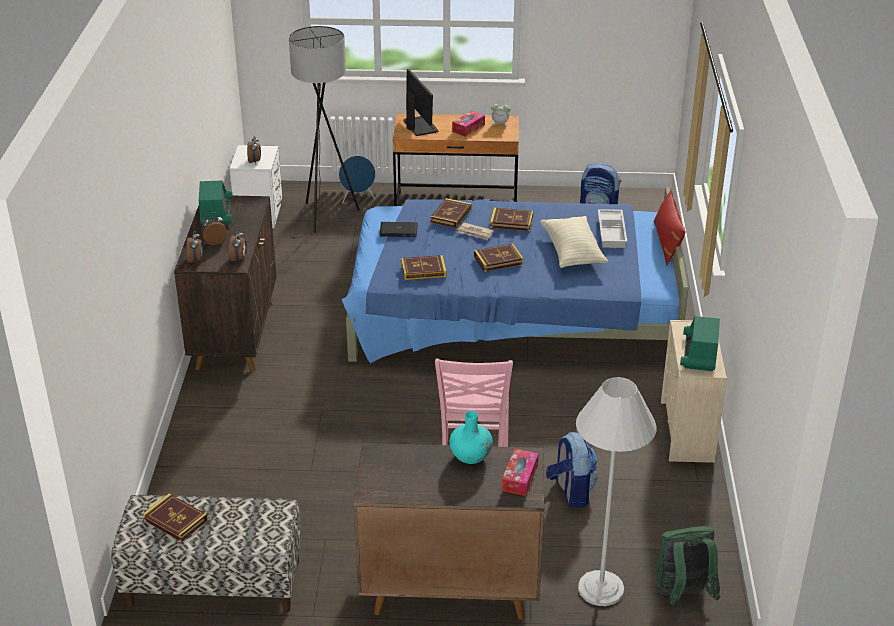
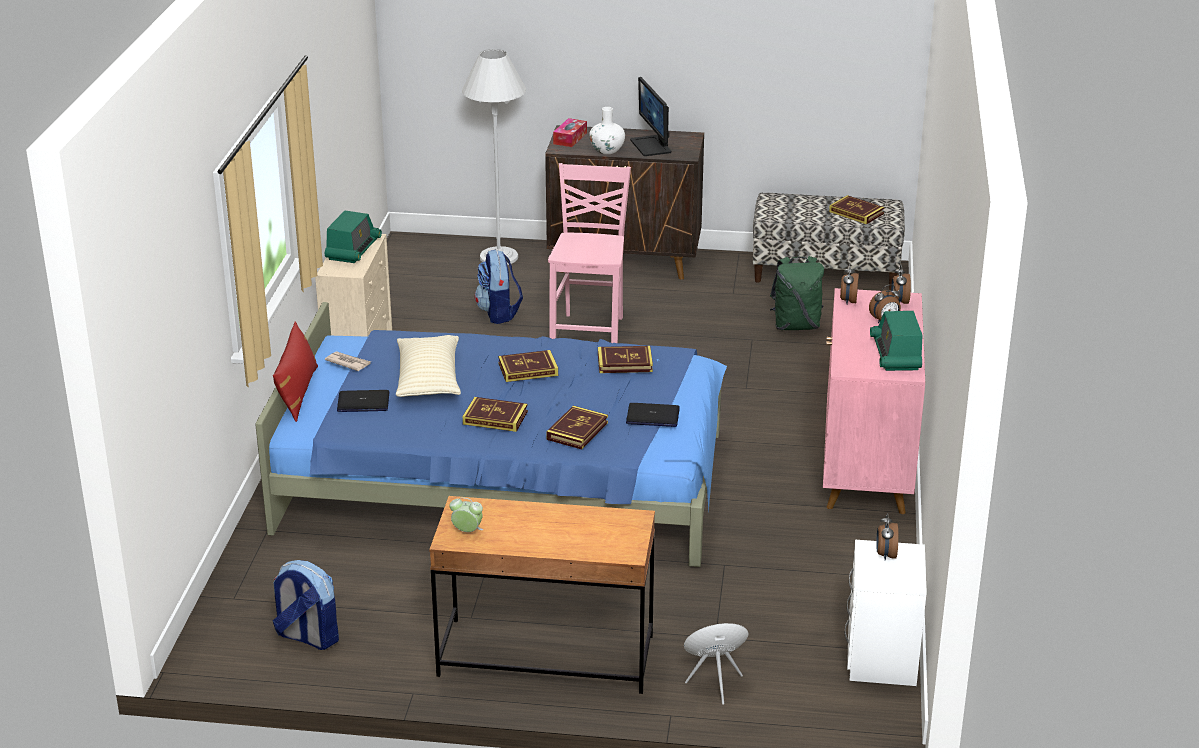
camera: 175 degrees left, 5 degrees down
brown cabinet [174,196,277,372] -> pink cabinet [823,288,925,514]
grey floor lamp [289,26,360,239] -> none
monitor [404,69,438,136] -> monitor moved to [630,77,671,156]
turquoise vase [450,411,493,464] -> white vase [589,107,625,154]
tissue box [452,111,485,137] -> none
newspaper [458,222,493,240] -> newspaper moved to [325,351,371,371]
white tray [598,209,627,248] -> laptop [337,390,389,412]
green backpack [656,526,720,606] -> green backpack moved to [770,256,824,330]

